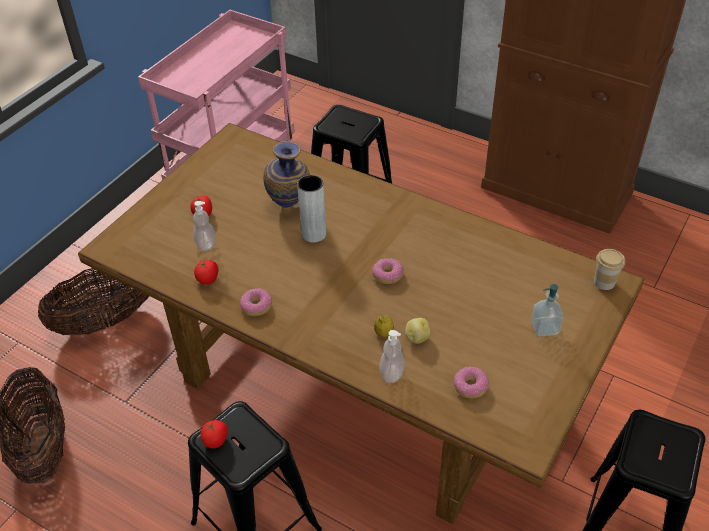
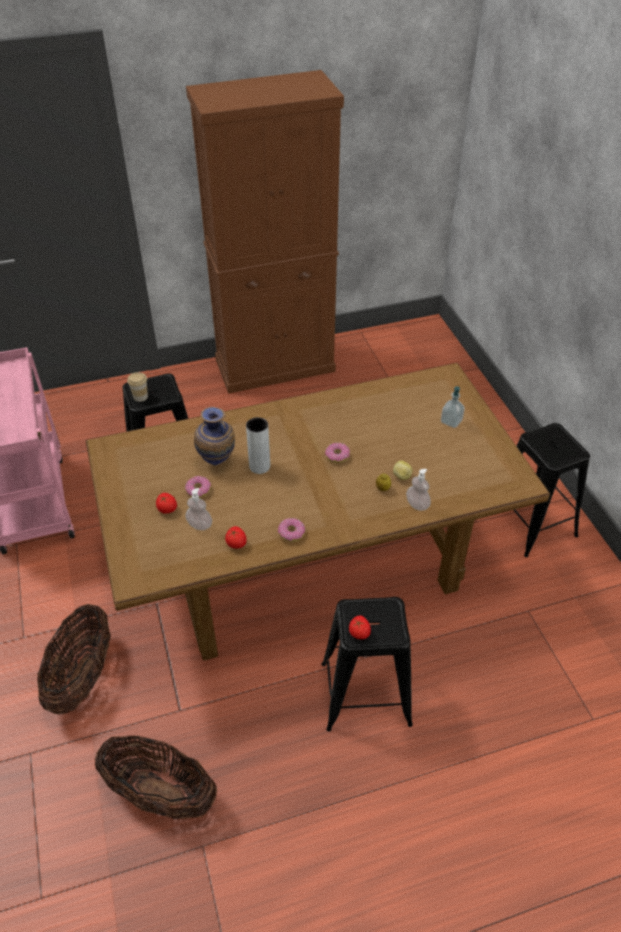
camera: 50 degrees left, 0 degrees up
donut [454,367,489,398] -> donut moved to [185,476,211,498]
cup [594,249,625,290] -> cup moved to [127,372,148,402]

